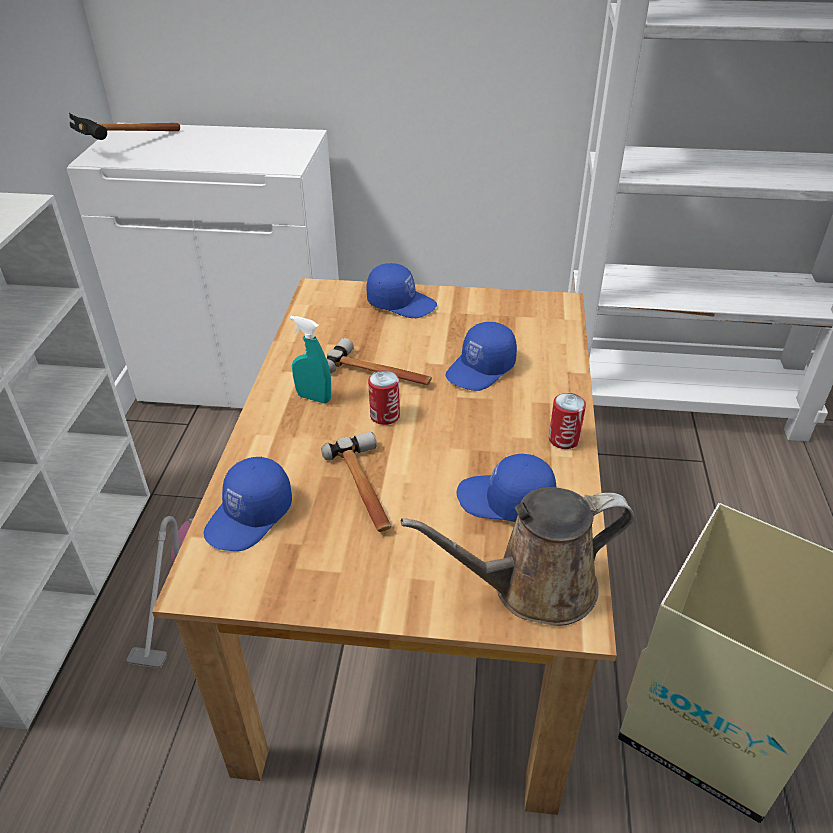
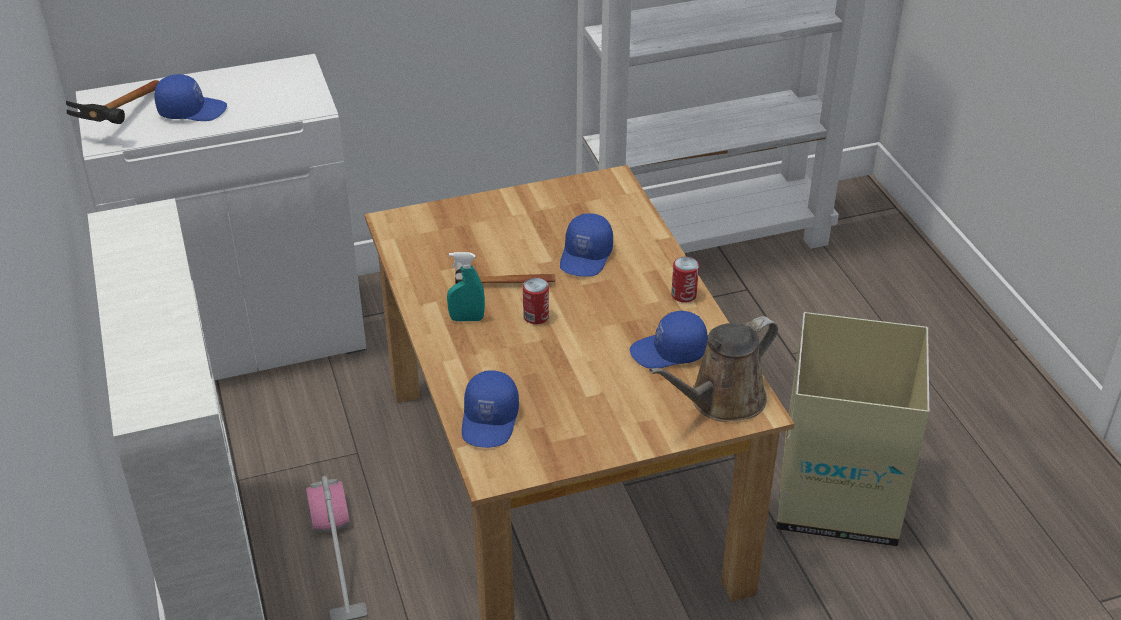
camera: 25 degrees left, 0 degrees up
hammer [321,432,391,532] -> none
blue cap [367,263,437,318] -> blue cap moved to [154,74,227,121]

